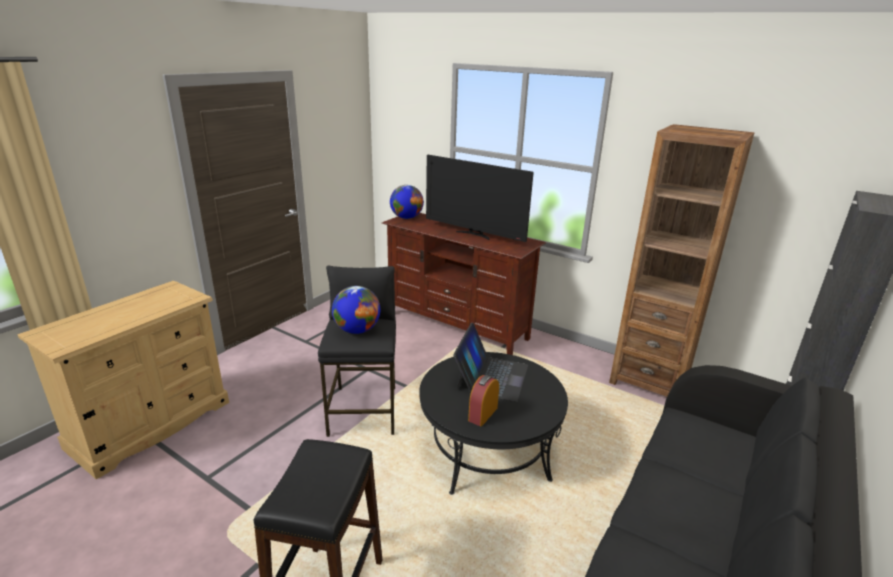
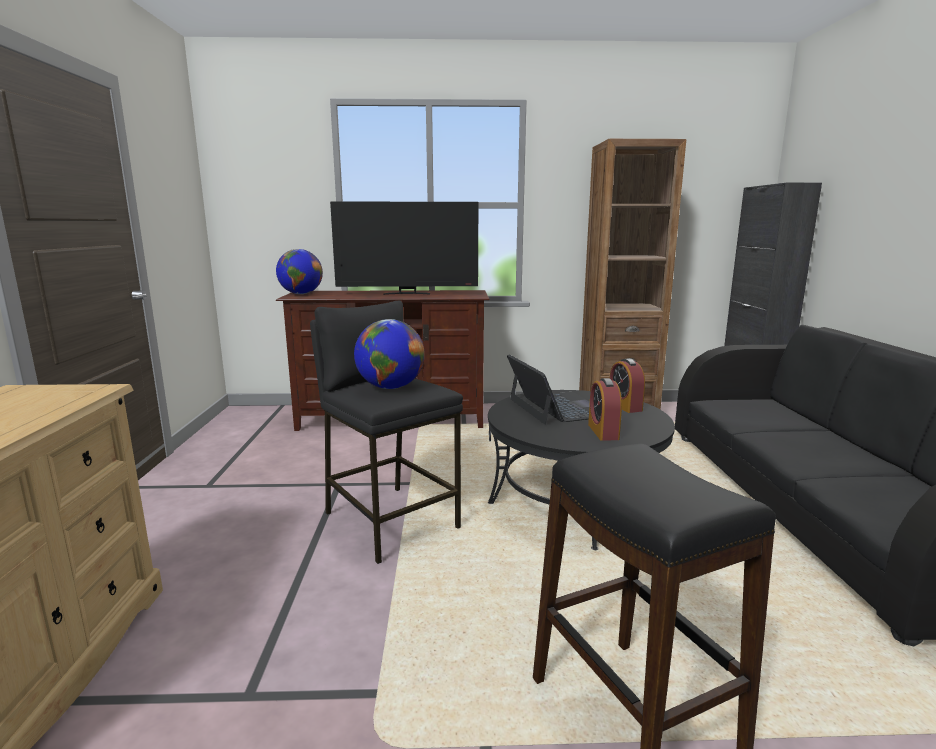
camera: 35 degrees left, 10 degrees down
none -> alarm clock [610,358,645,413]

